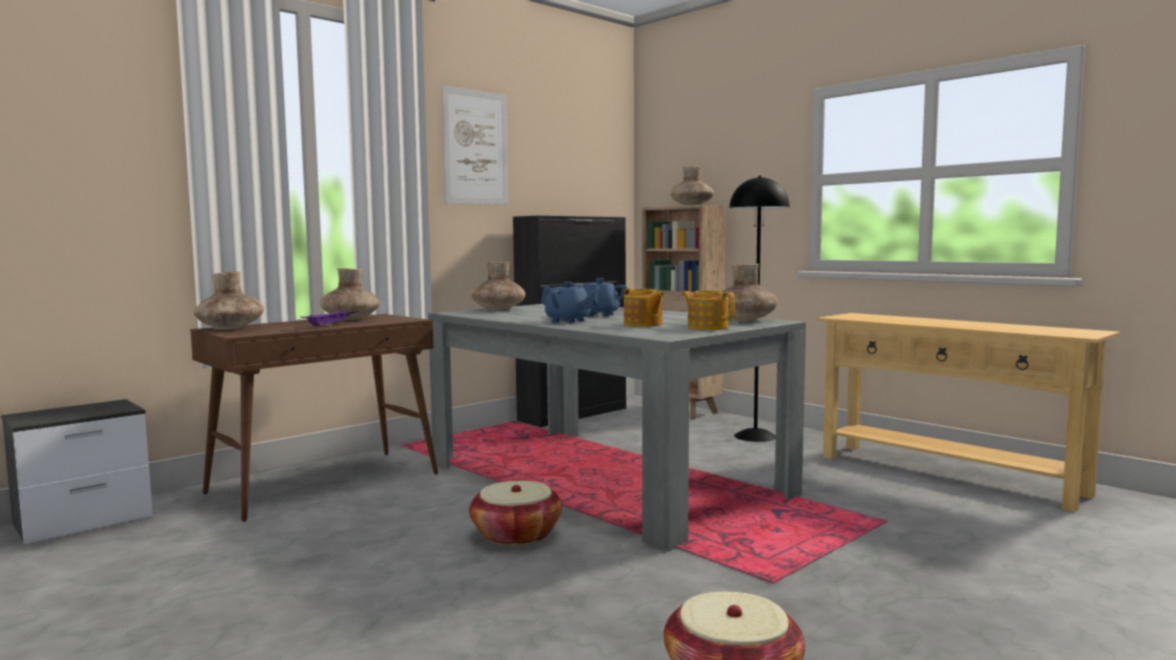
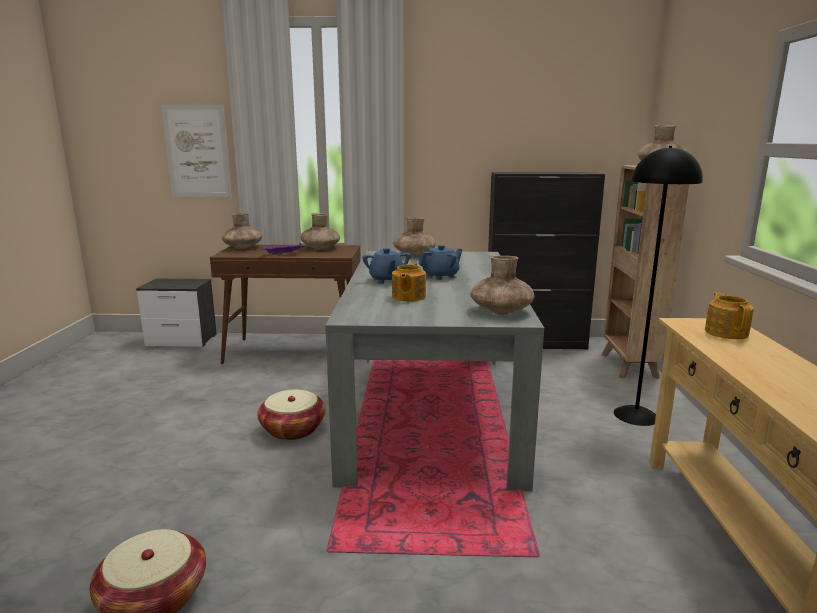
camera: 45 degrees right, 10 degrees up
picture [441,85,509,205] -> picture moved to [161,105,232,197]
teapot [681,290,735,330] -> teapot moved to [705,292,754,339]

